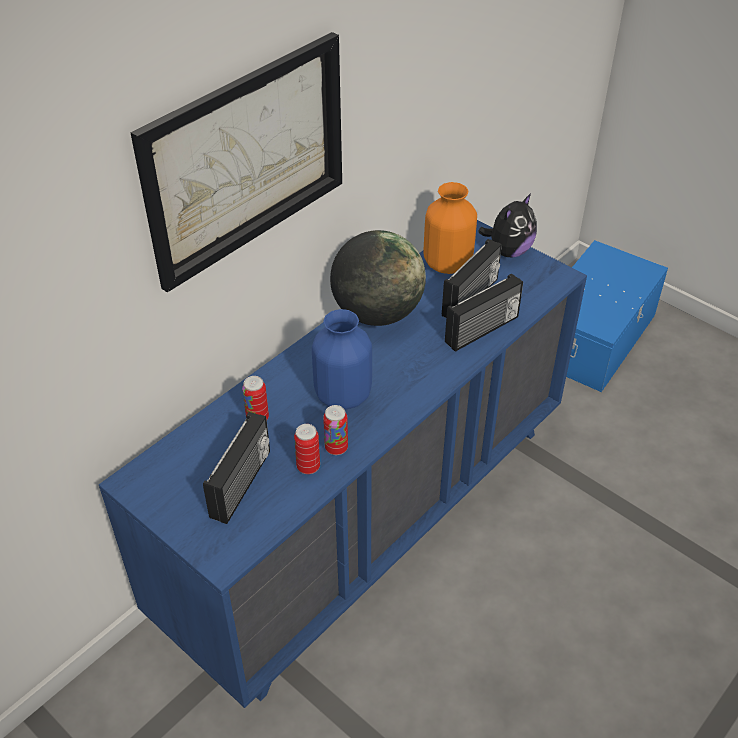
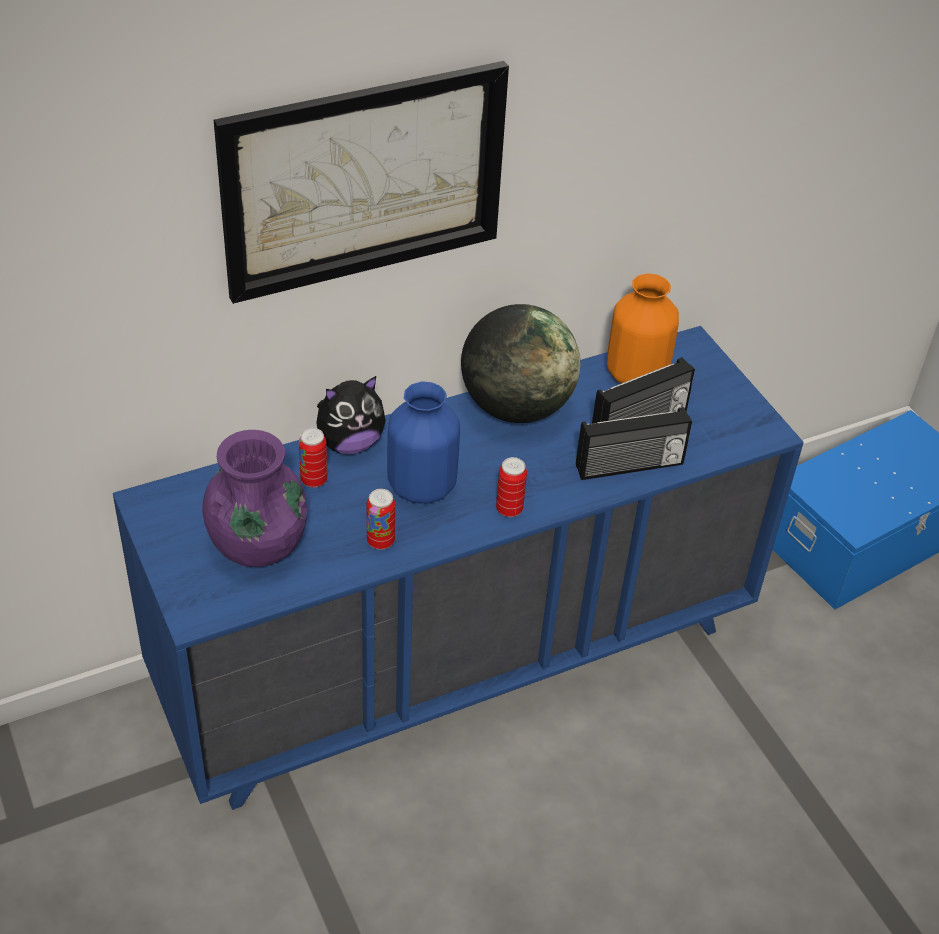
camera: 20 degrees right, 0 degrees up
radio [203,412,270,524] -> purple vase [202,430,307,567]
can [294,424,320,474] -> can moved to [496,457,527,517]
plush toy [478,193,537,257] -> plush toy moved to [316,376,386,454]

